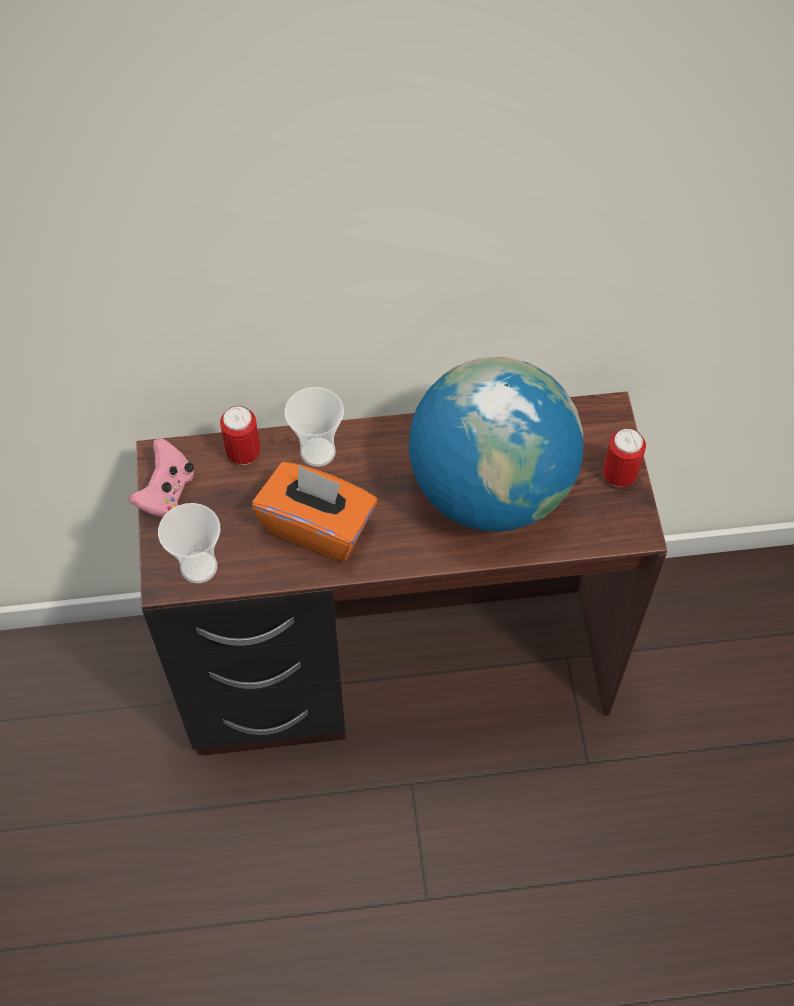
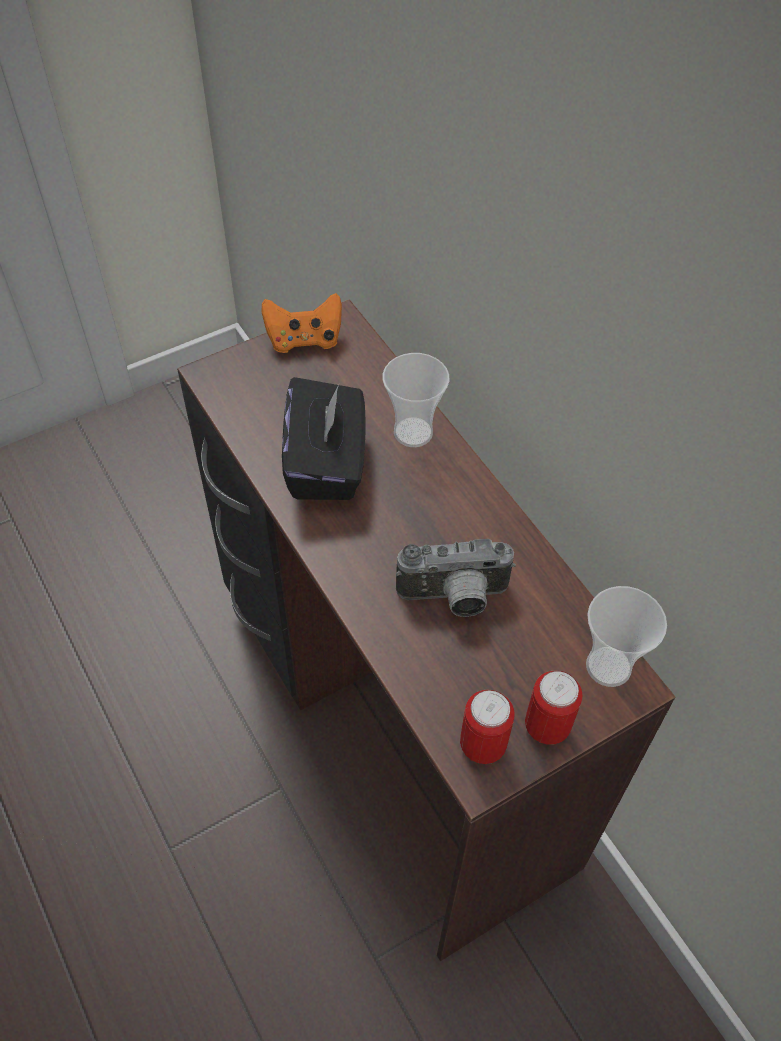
camera: 65 degrees right, 5 degrees down
pink game controller [128,438,194,518] -> orange game controller [261,293,342,353]
cup [158,503,220,583] -> cup moved to [586,586,667,687]
can [220,406,260,465] -> can moved to [460,690,515,764]
orange tissue box [252,462,377,562] -> black tissue box [282,377,365,500]
globe [409,357,584,532] -> camera [396,539,516,617]

